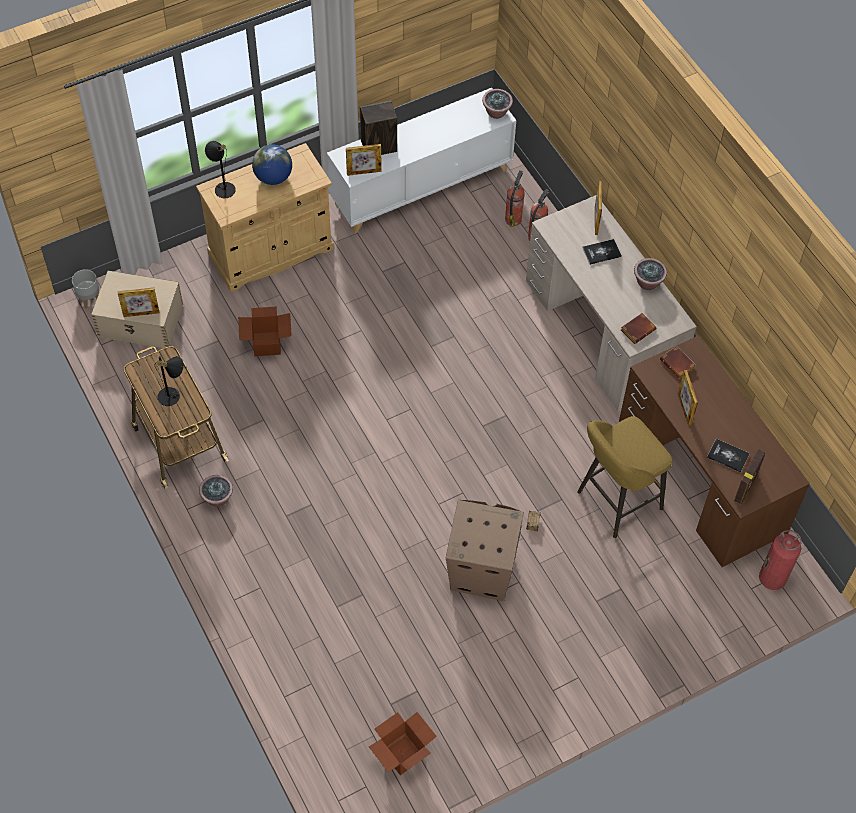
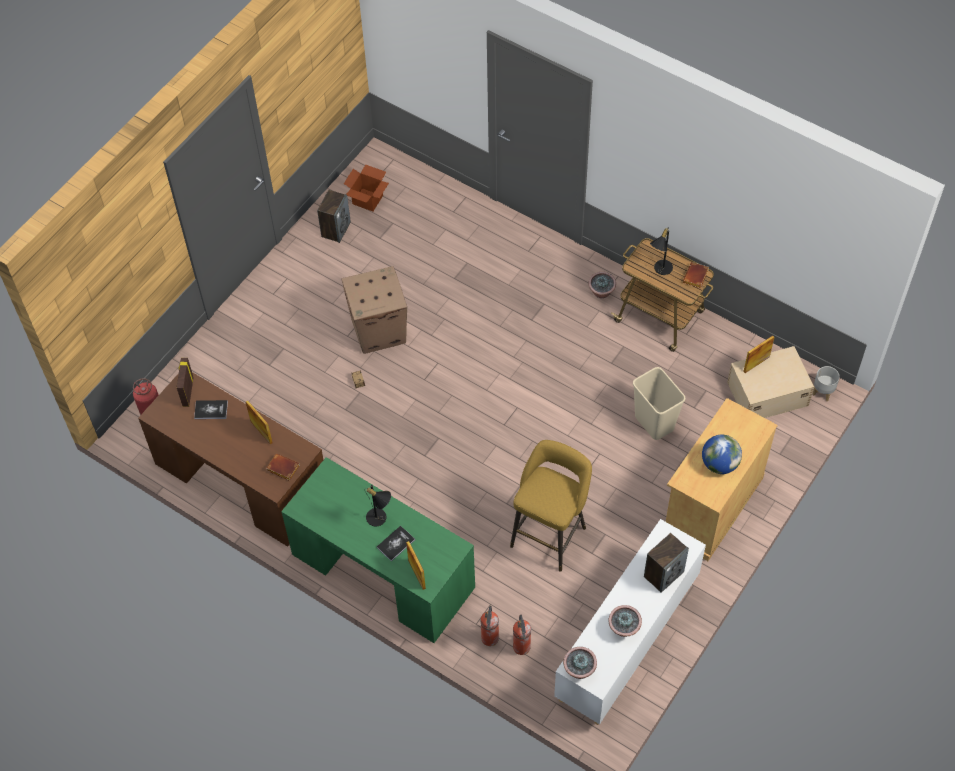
camera: 155 degrees right, 0 degrees up
black table lamp [205,141,236,198] -> black table lamp moved to [364,485,391,526]
cardboard box [238,307,292,356] -> beige trash can [633,367,685,440]
picture frame [346,144,382,176] -> none
beige desk [526,195,697,411] -> green desk [281,457,475,643]
yellow stool [577,416,672,538] -> yellow stool moved to [510,440,592,571]
brown book [621,313,656,344] -> brown book moved to [683,262,709,288]
potted plant [634,258,667,290] -> potted plant moved to [609,605,642,637]
none -> speaker [317,190,351,243]

